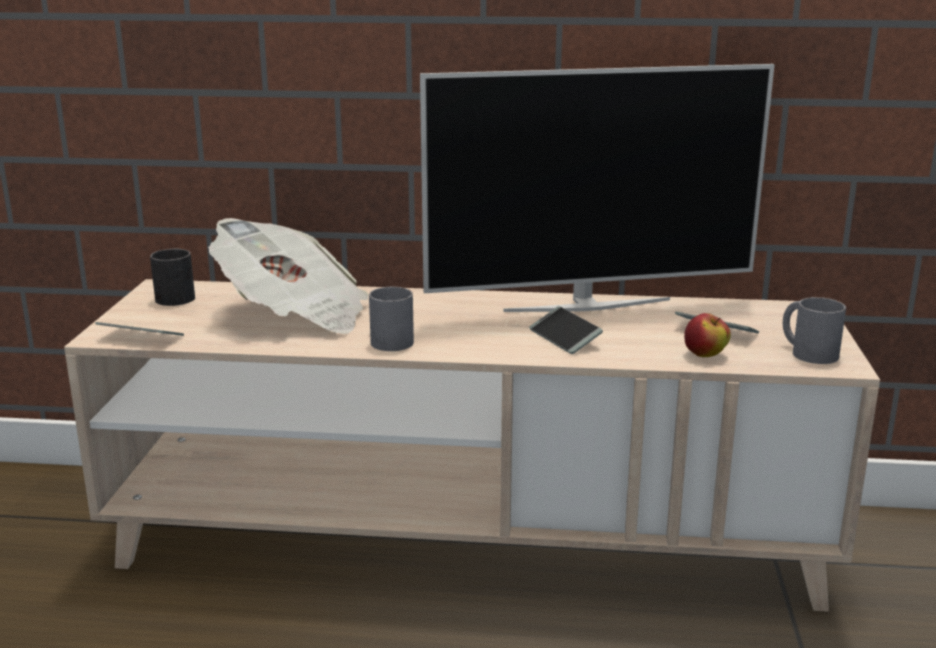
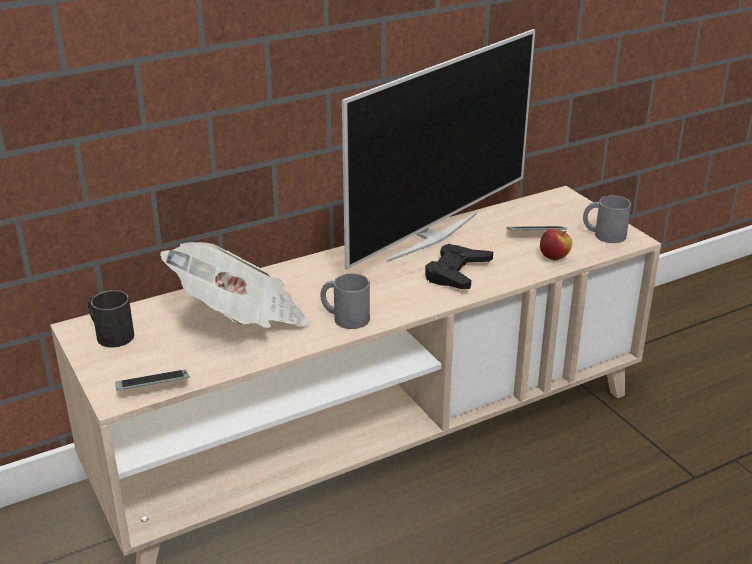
camera: 35 degrees left, 10 degrees up
phone [529,306,603,354] -> black game controller [425,244,493,289]

